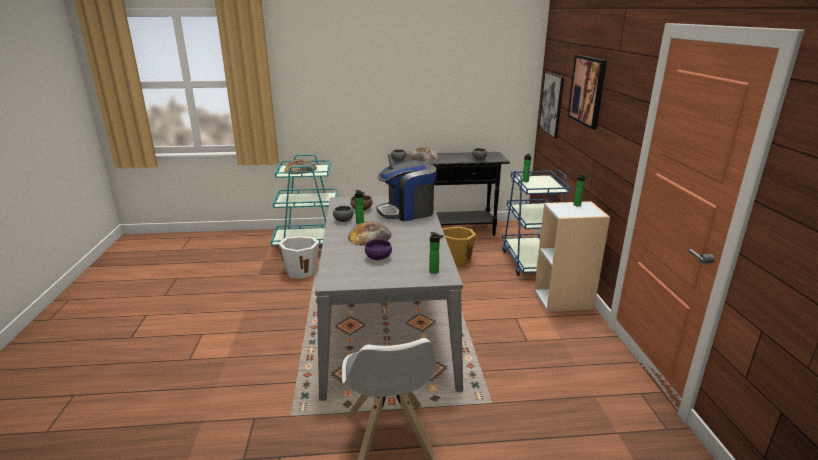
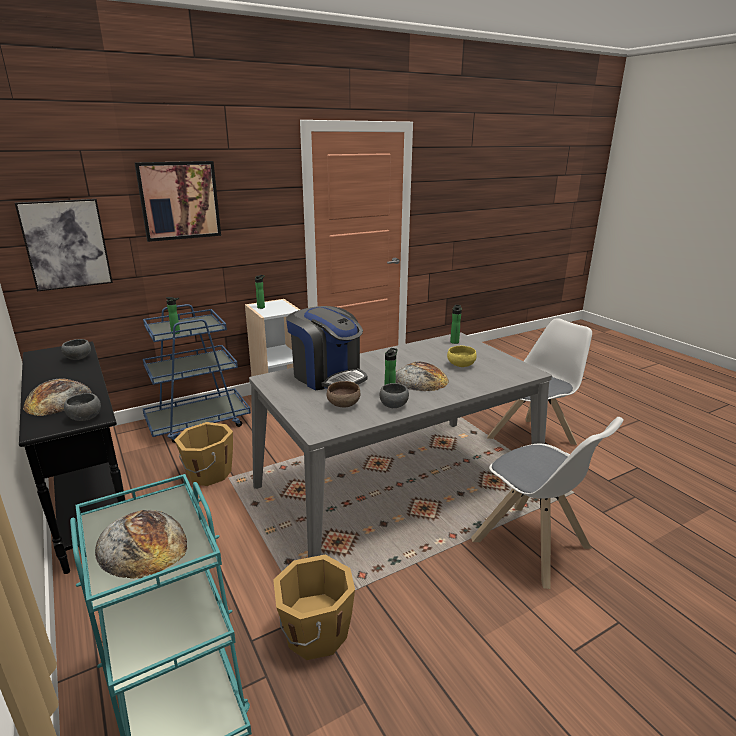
camera: 115 degrees left, 0 degrees up
white bucket [279,236,322,279] -> orange bucket [273,555,355,660]
purple bowl [365,239,392,260] -> yellow bowl [447,346,476,367]
none -> chair [471,417,624,589]

